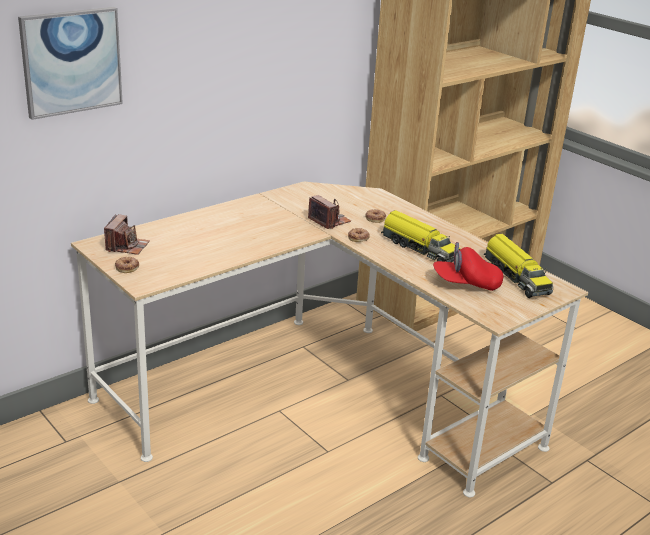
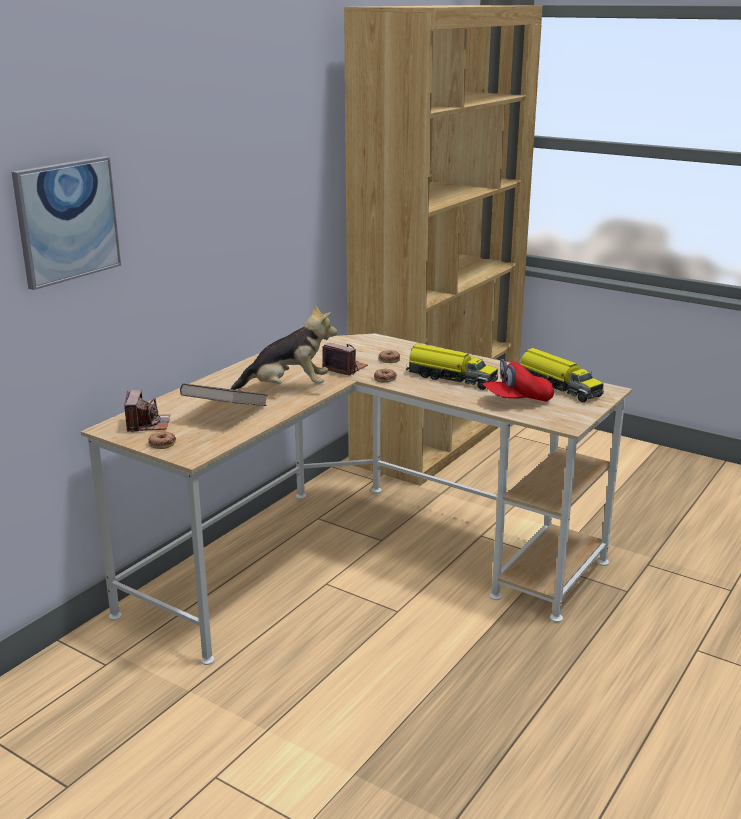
camera: 15 degrees left, 5 degrees down
none -> brown book [180,384,268,406]
none -> plush toy [231,305,337,390]

